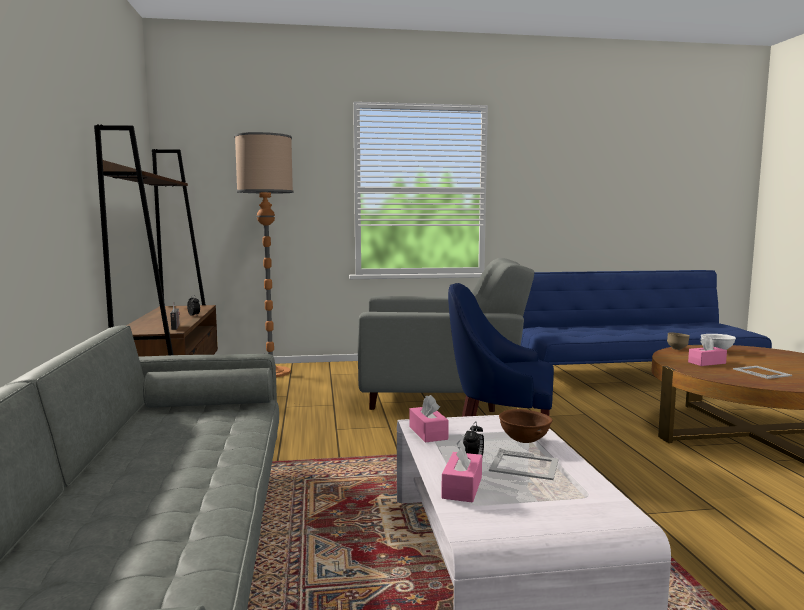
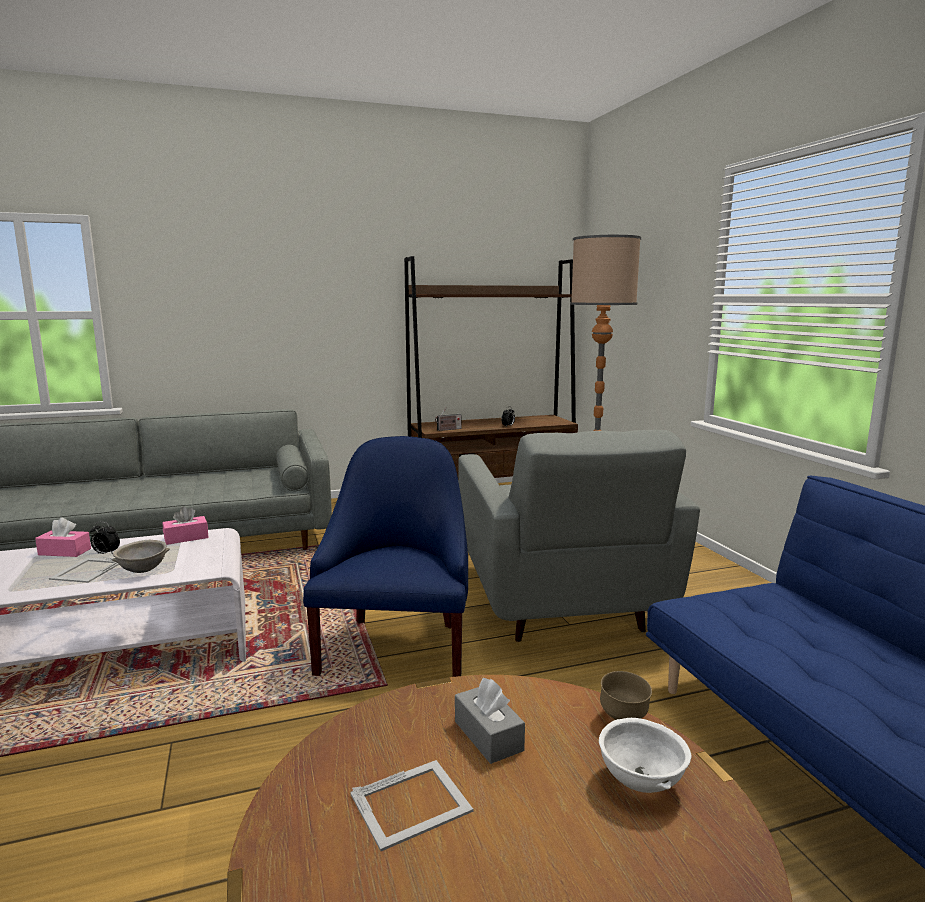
camera: 80 degrees right, 5 degrees up
brown bowl [499,409,553,443] -> grey bowl [112,540,170,573]
pink tissue box [688,336,727,366] -> grey tissue box [455,678,525,764]

